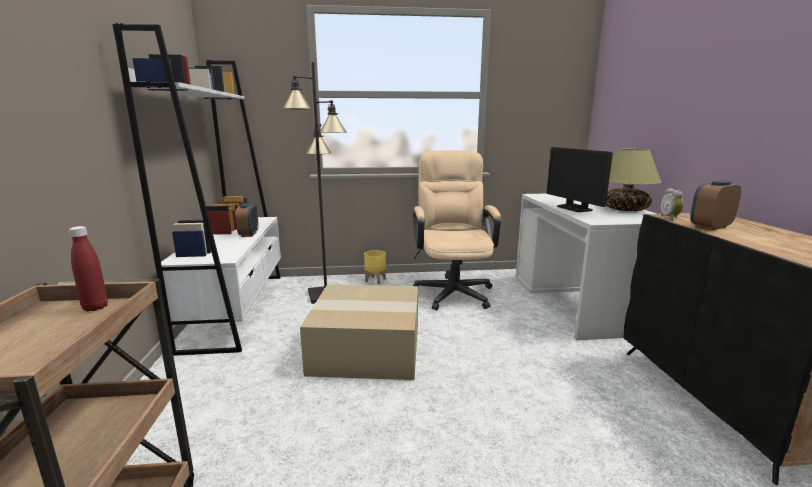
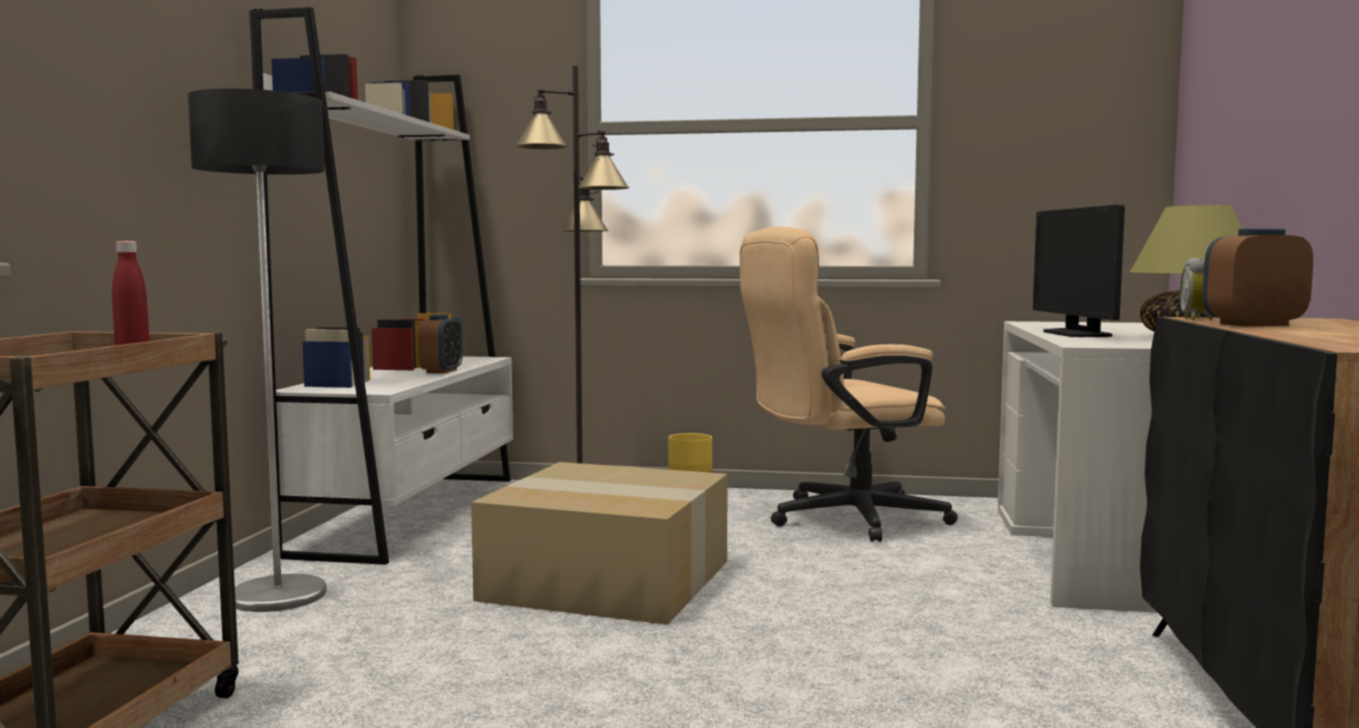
camera: 15 degrees right, 10 degrees down
beige office chair [413,150,501,310] -> beige office chair turned 120 degrees counterclockwise [740,226,958,542]
none -> floor lamp [188,88,326,612]

